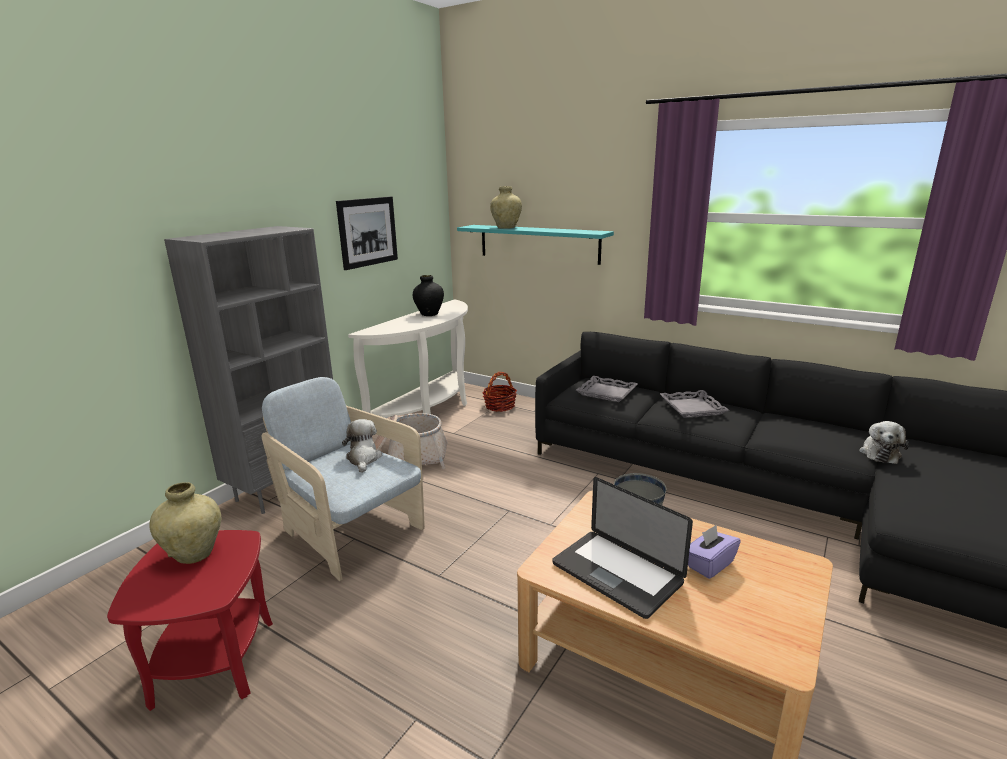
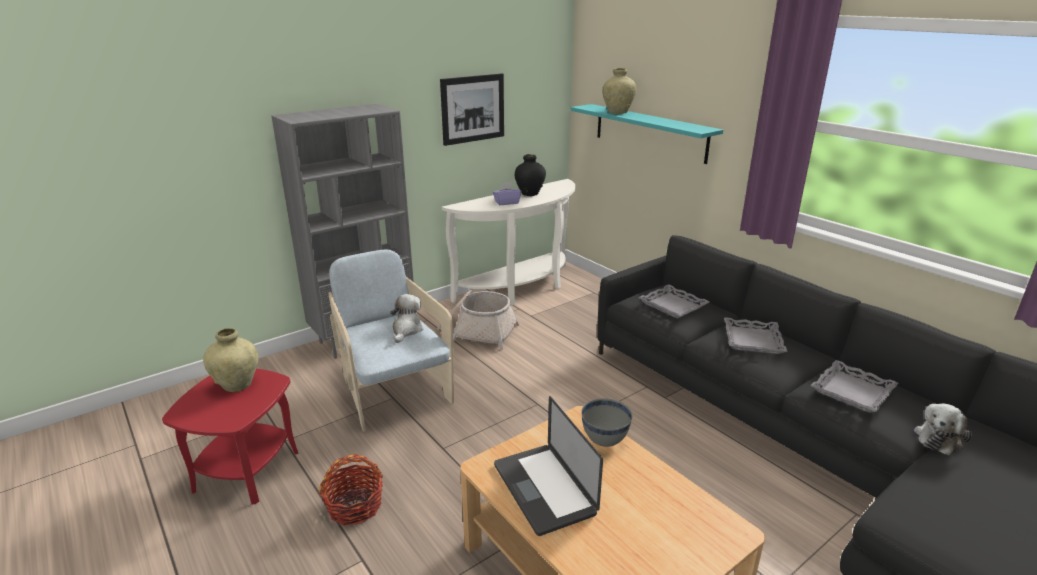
camera: 20 degrees right, 5 degrees up
basket [482,372,517,412] -> basket moved to [318,454,383,526]
purple tissue box [688,525,741,579] -> purple tissue box moved to [493,182,522,205]
none -> grey tray [811,360,898,413]

